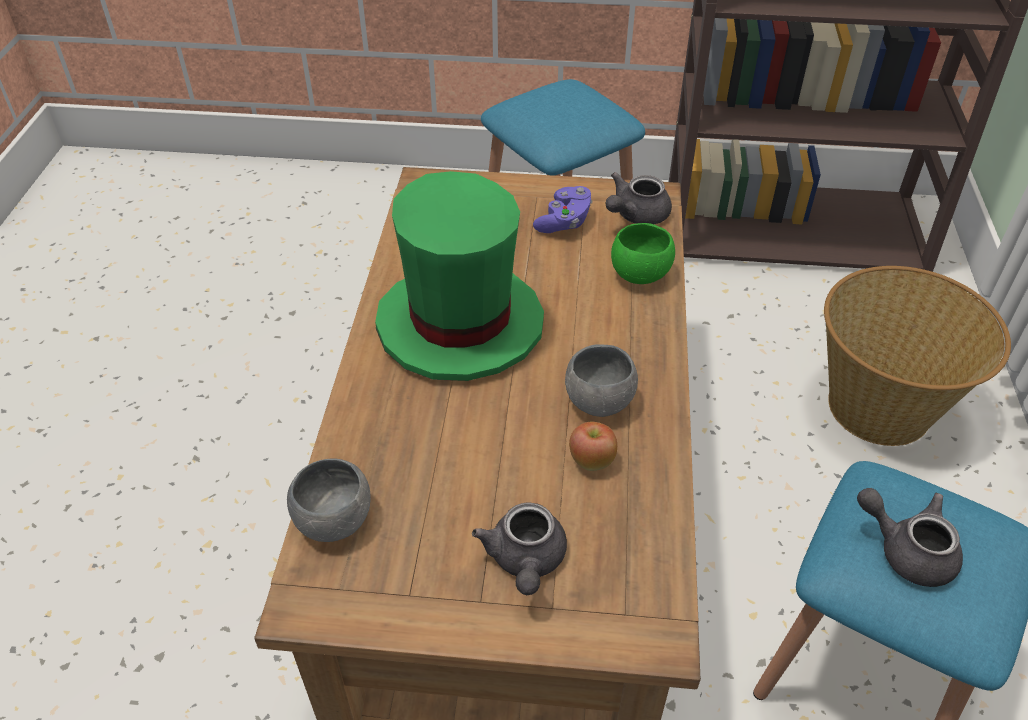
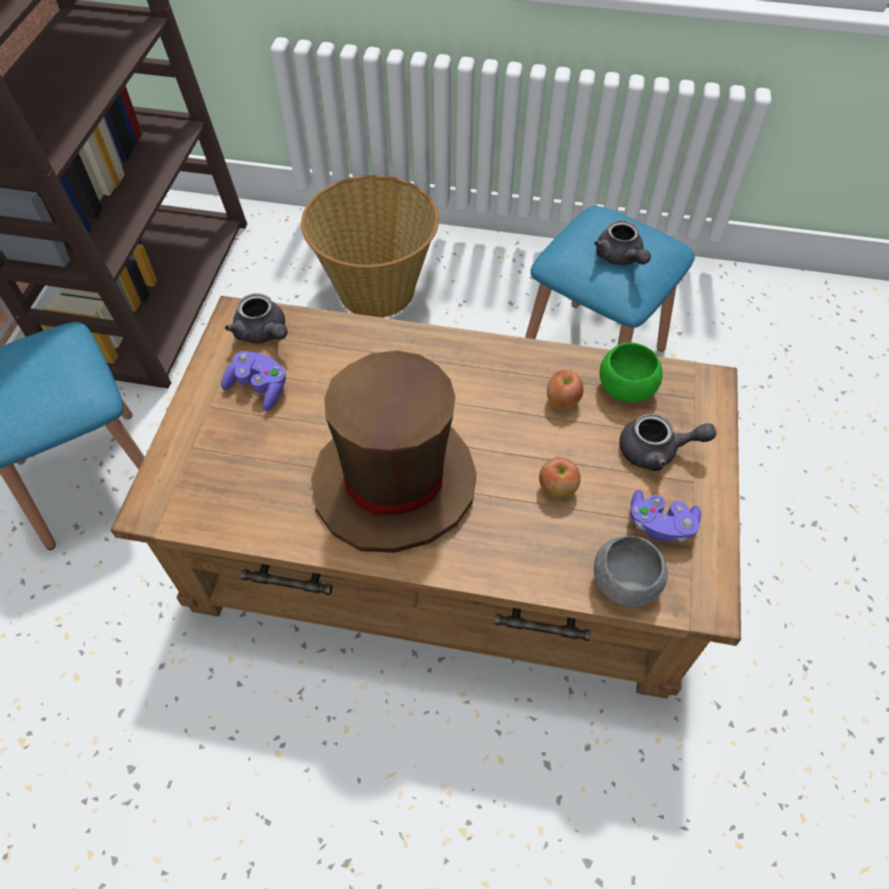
camera: 85 degrees left, 10 degrees up
green hat [375,171,544,381] -> brown hat [311,351,476,553]
grey bowl [565,344,638,417] -> none
green bowl [611,223,675,284] -> green bowl moved to [599,342,663,403]
grey teapot [857,488,963,587] -> grey teapot turned 60 degrees counterclockwise [594,220,651,265]
none -> apple [539,457,581,497]
none -> purple game controller [630,490,701,542]

